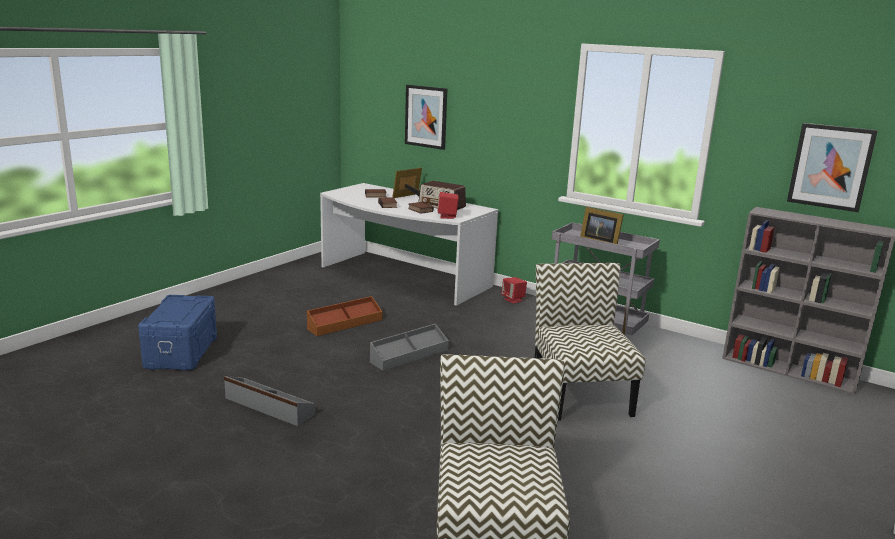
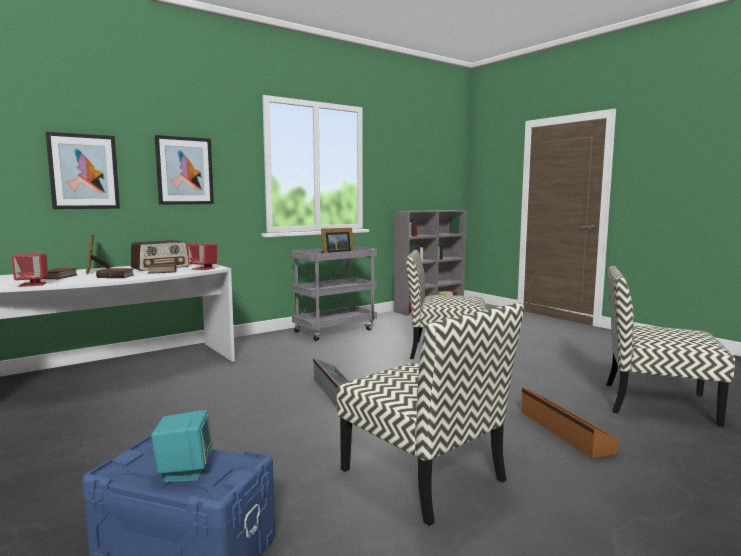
camera: 70 degrees left, 10 degrees down
grey storage box [224,376,315,426] -> chair [337,303,524,526]
brown storage box [307,296,383,336] -> brown storage box moved to [521,388,619,459]
red speaker [501,277,527,304] -> red speaker moved to [12,254,48,287]
picture [787,123,878,212] -> picture moved to [155,135,214,205]
none -> turquoise speaker [151,410,213,482]

